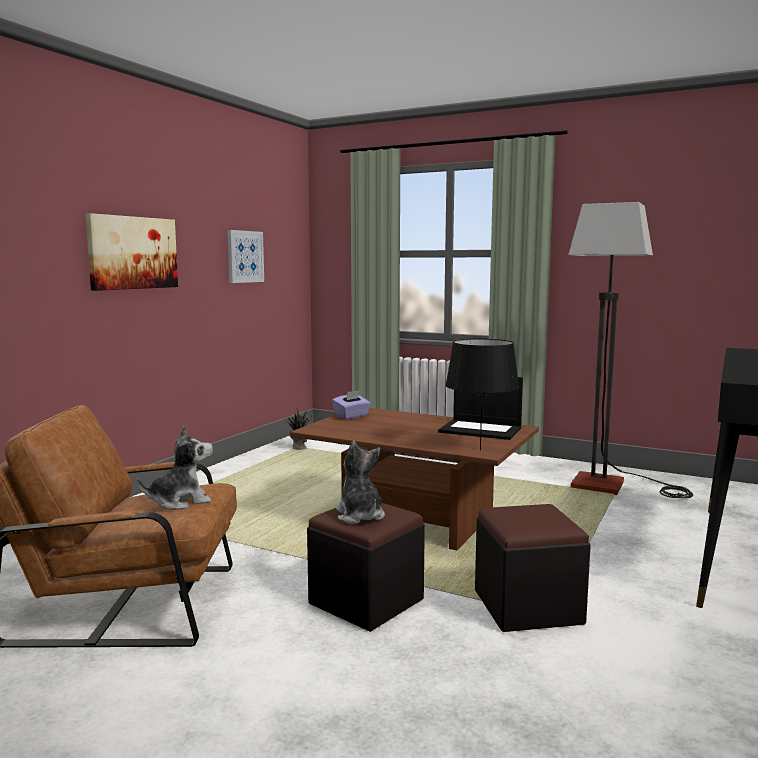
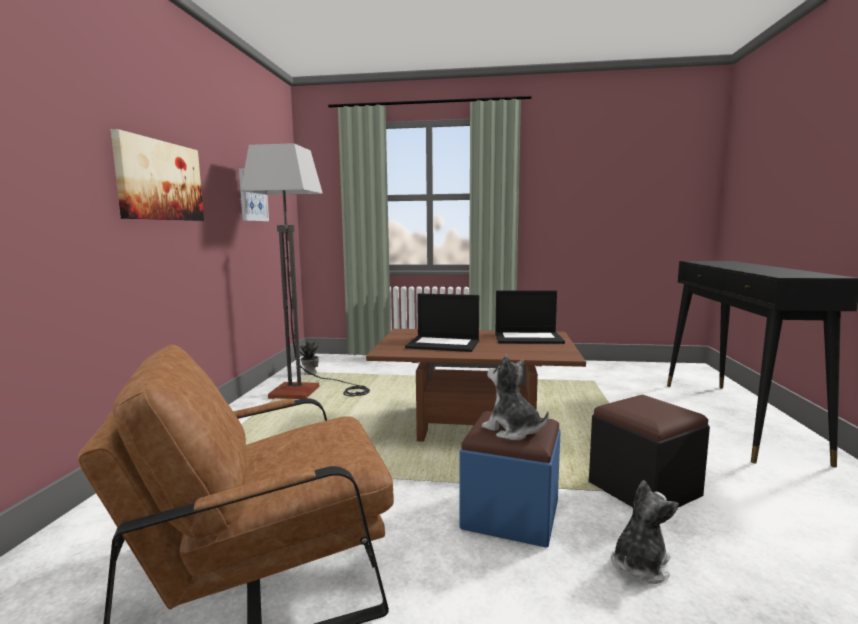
camera: 20 degrees left, 0 degrees up
plush toy [137,426,213,510] -> plush toy moved to [611,480,679,584]
black ottoman [307,503,425,632] -> blue ottoman [460,411,561,548]
purple tissue box [332,390,371,419] -> none
black table lamp [446,339,519,450] -> none
floor lamp [568,201,693,498] -> floor lamp moved to [241,143,370,399]
none -> laptop [405,293,479,352]

